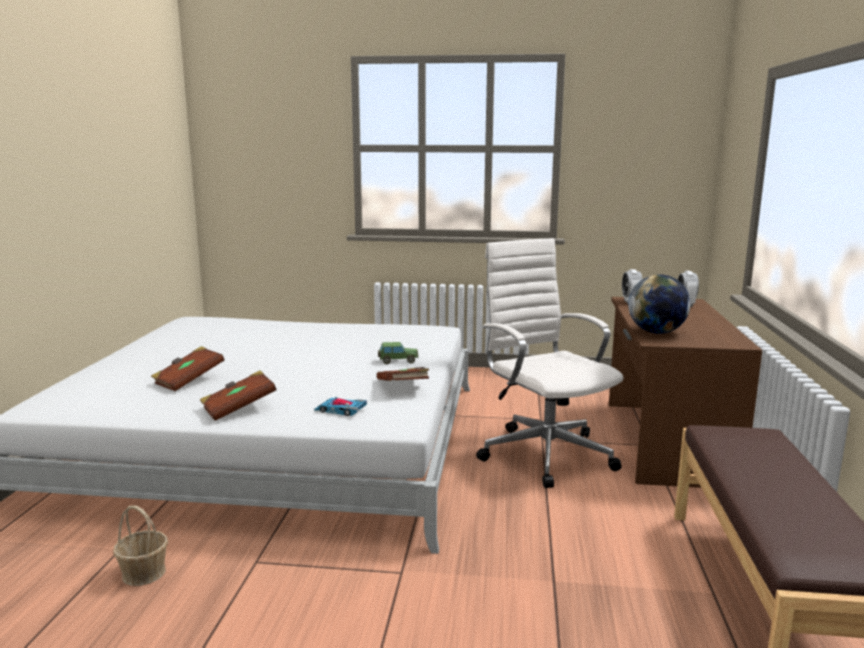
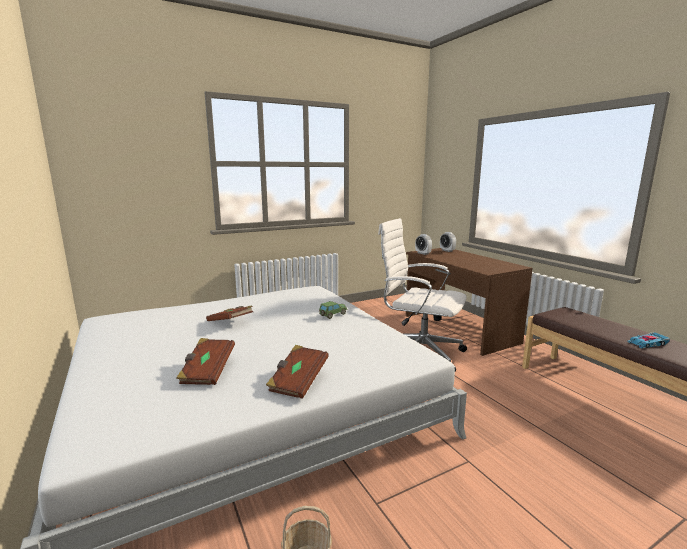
camera: 35 degrees left, 0 degrees up
toy car [314,397,367,416] -> toy car moved to [627,332,670,348]
brown book [376,367,429,381] -> brown book moved to [206,306,253,321]
globe [628,275,691,334] -> none

